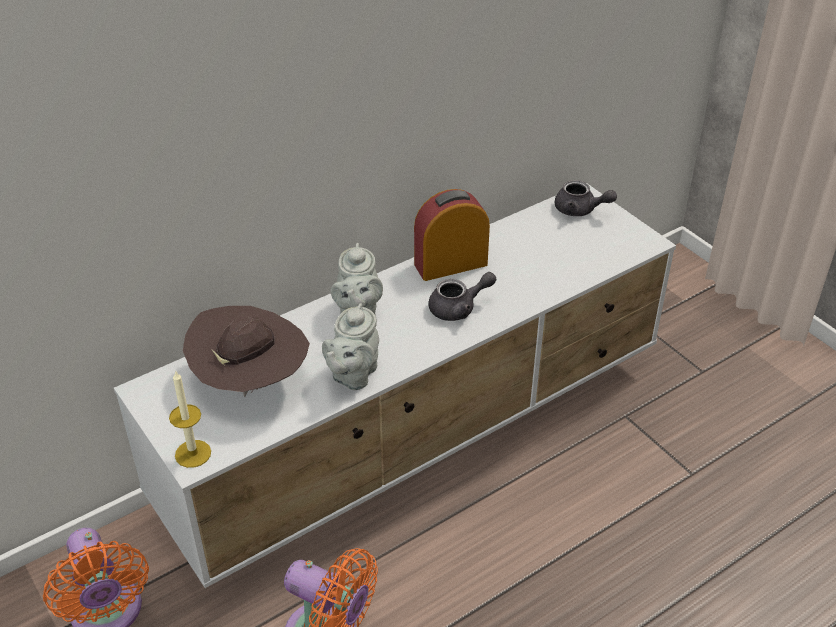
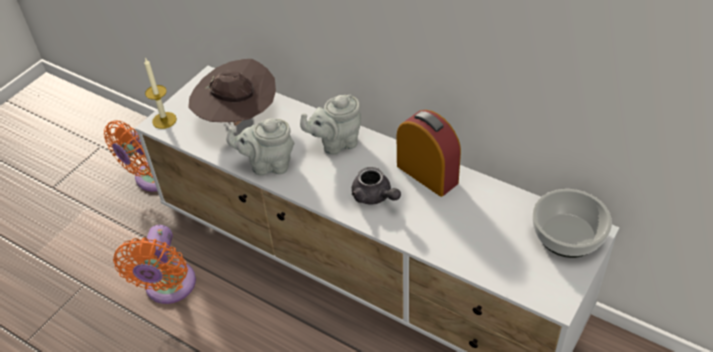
camera: 70 degrees right, 5 degrees up
grey teapot [555,180,617,216] -> bowl [532,189,612,258]

